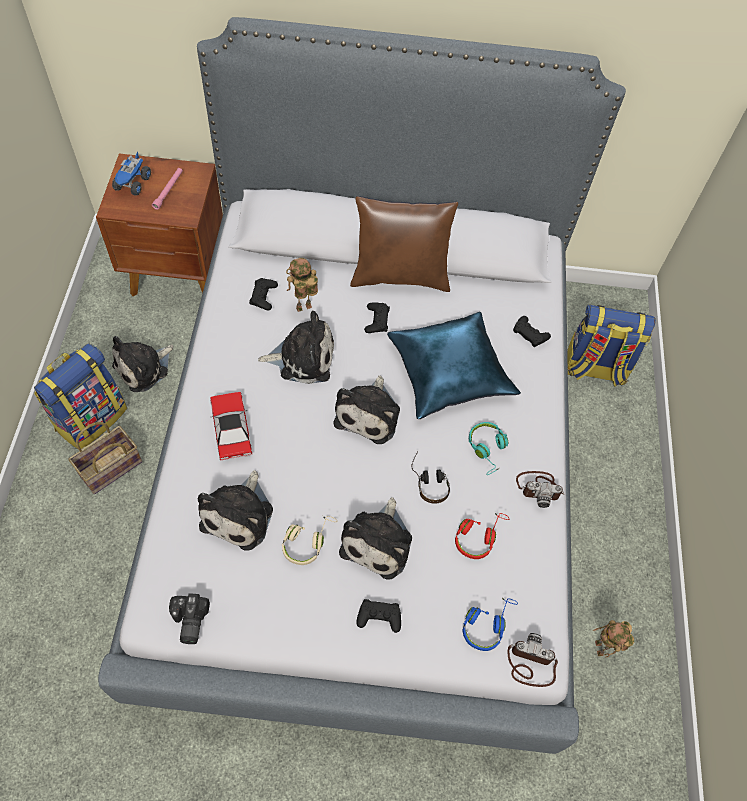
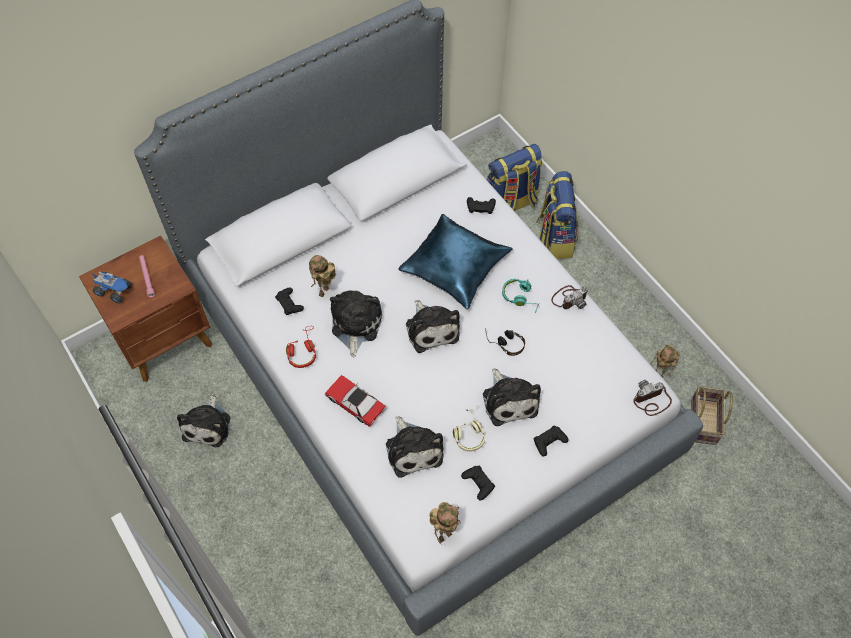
camera: 35 degrees left, 0 degrees up
backpack [34,343,127,449] -> backpack moved to [536,171,578,259]
basket [68,422,142,494] -> basket moved to [691,386,733,445]
toy truck [112,151,151,196] -> toy truck turned 45 degrees counterclockwise [92,271,132,304]
camera [169,593,210,644] -> toy robot [429,502,461,545]
plush toy [258,311,334,384] -> plush toy turned 45 degrees counterclockwise [330,290,382,357]
brown pillow [350,196,458,292] -> none
black game controller [364,302,390,333] -> black game controller moved to [461,465,495,501]
red headphones [455,512,509,559] -> red headphones moved to [286,326,316,368]
blue headphones [462,598,518,651] -> none

